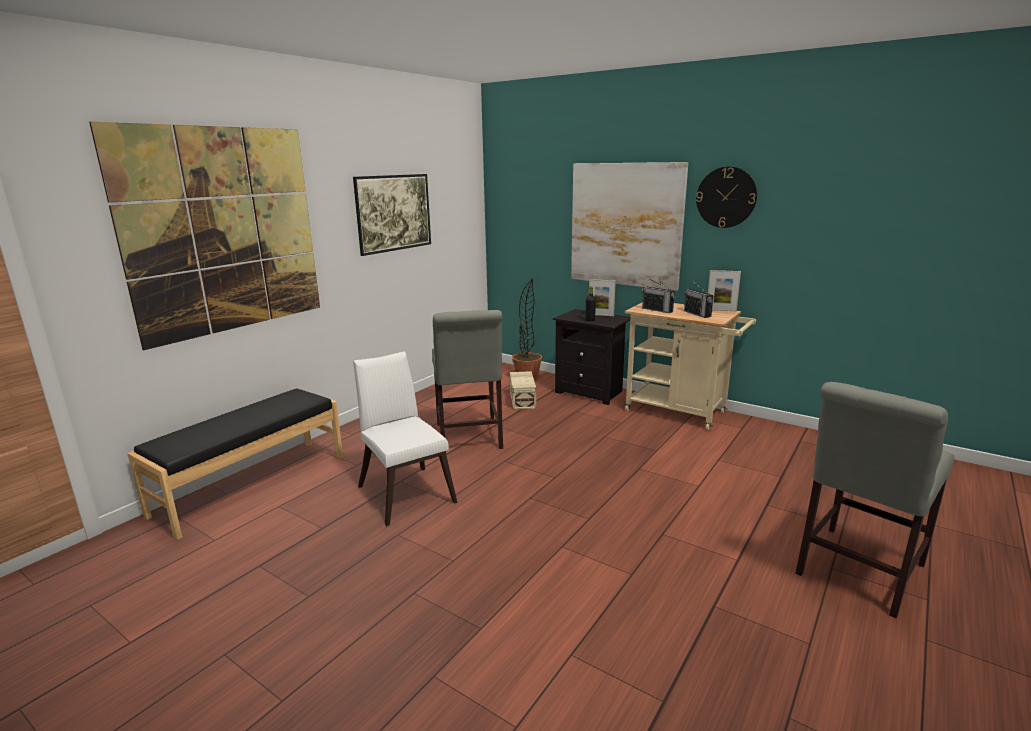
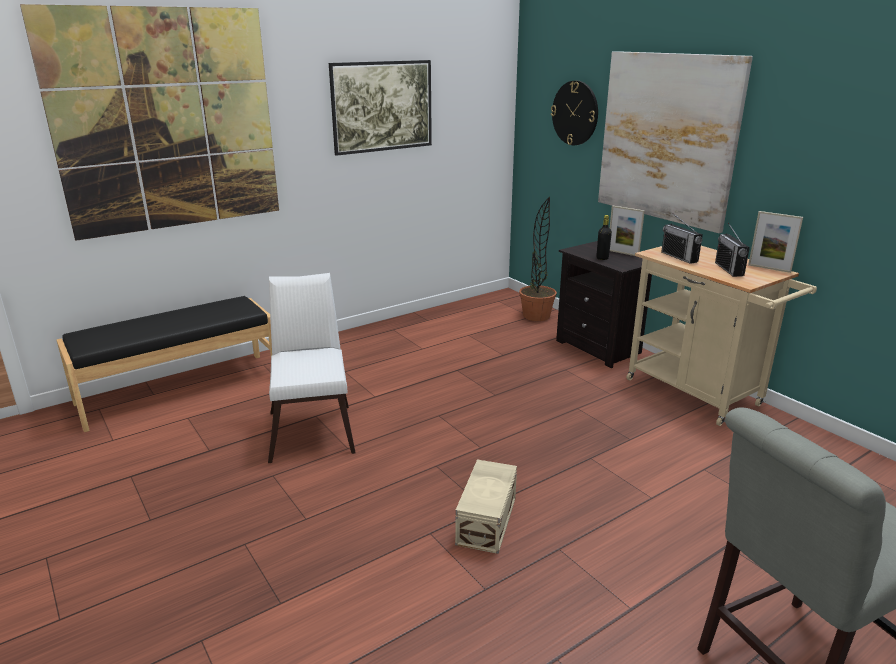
camera: 20 degrees right, 5 degrees up
grey chair [432,310,503,449] -> none
beige storage box [510,371,536,410] -> beige storage box moved to [455,459,517,554]
wall clock [696,167,757,228] -> wall clock moved to [551,81,598,145]

